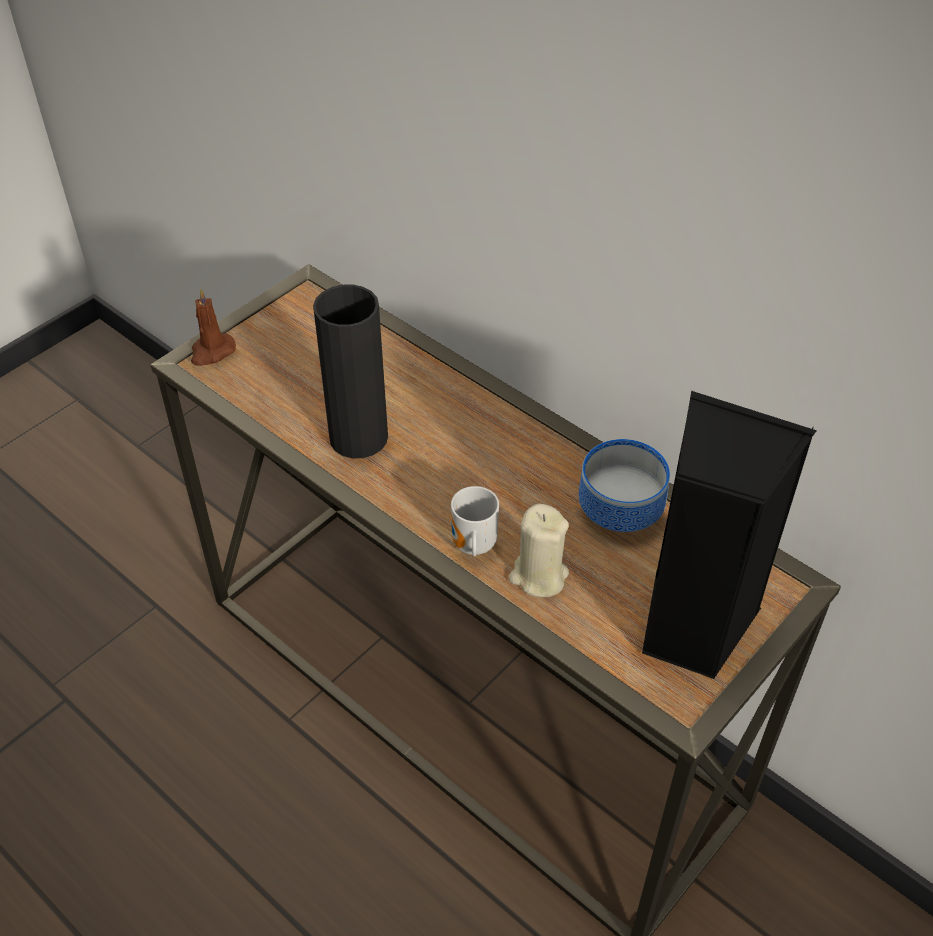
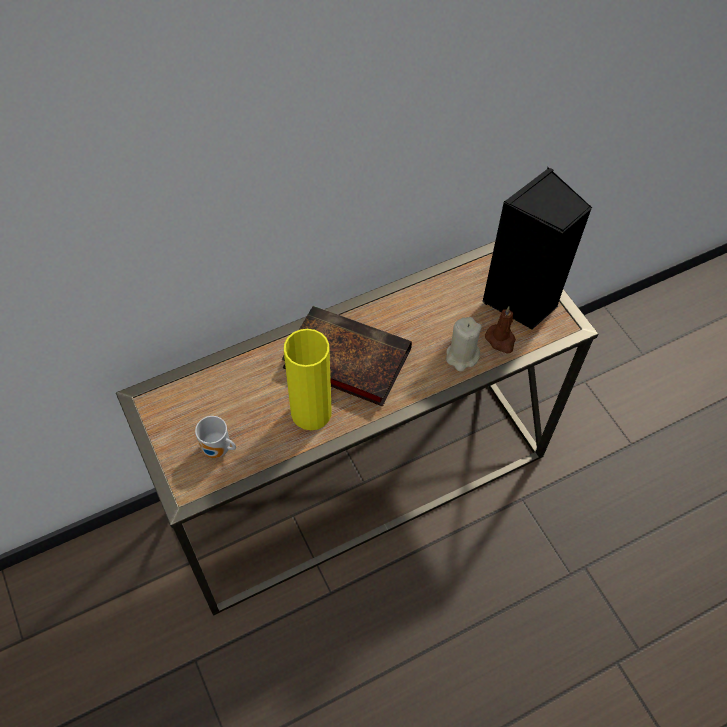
camera: 70 degrees left, 10 degrees up
brown candle [191,288,236,366] -> brown candle moved to [485,307,516,354]
black vase [313,284,388,458] -> yellow vase [284,329,332,430]
mug [451,486,499,557] -> mug moved to [195,416,236,458]
bowl [579,439,670,532] -> none
none -> book [281,306,412,407]

